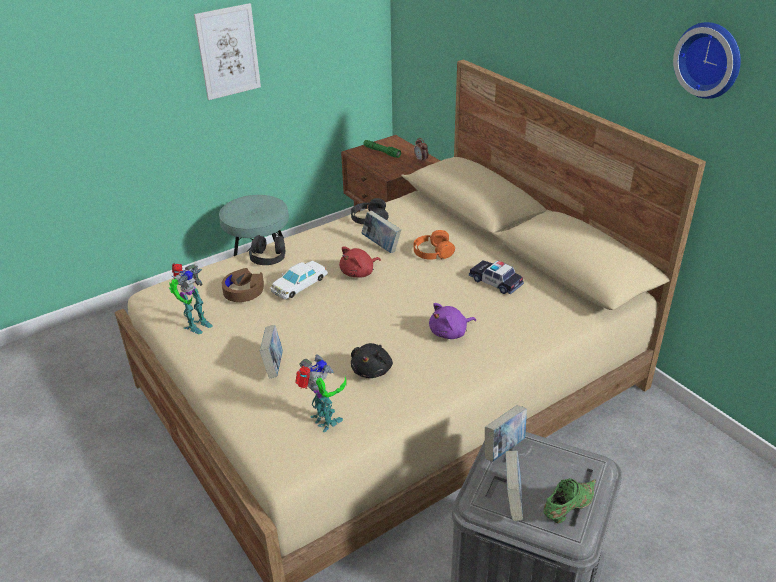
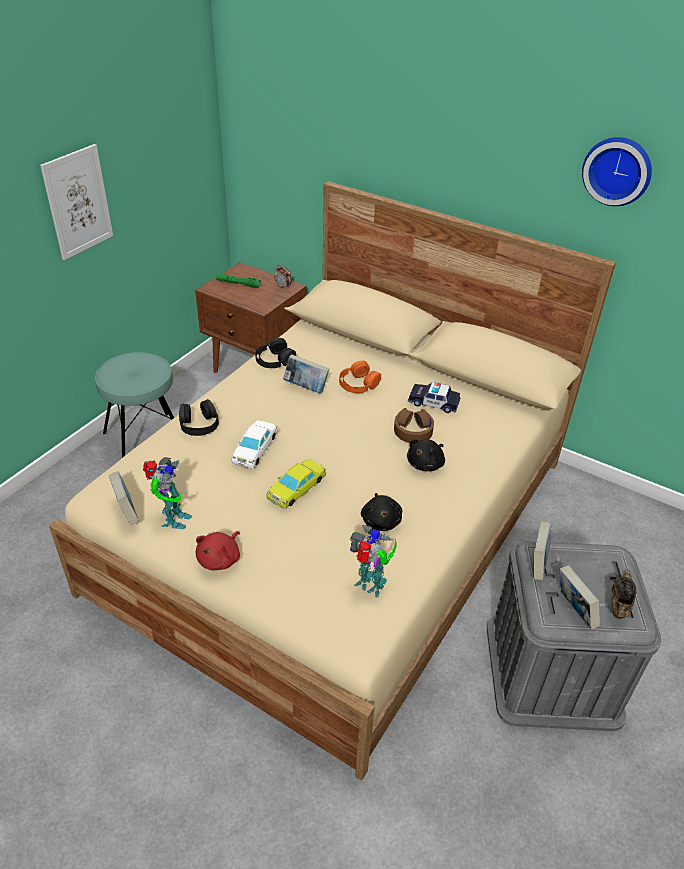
camera: 25 degrees left, 5 degrees up
brown headphones [221,268,264,302] -> brown headphones moved to [394,408,434,443]
book [260,325,283,378] -> book moved to [109,471,139,525]
red plush toy [339,246,381,278] -> red plush toy moved to [196,531,240,571]
purple plush toy [429,303,476,339] -> black plush toy [407,439,445,471]
green shoe [544,478,596,523] -> brown shoe [612,570,636,619]
none -> yellow toy car [267,459,326,509]

